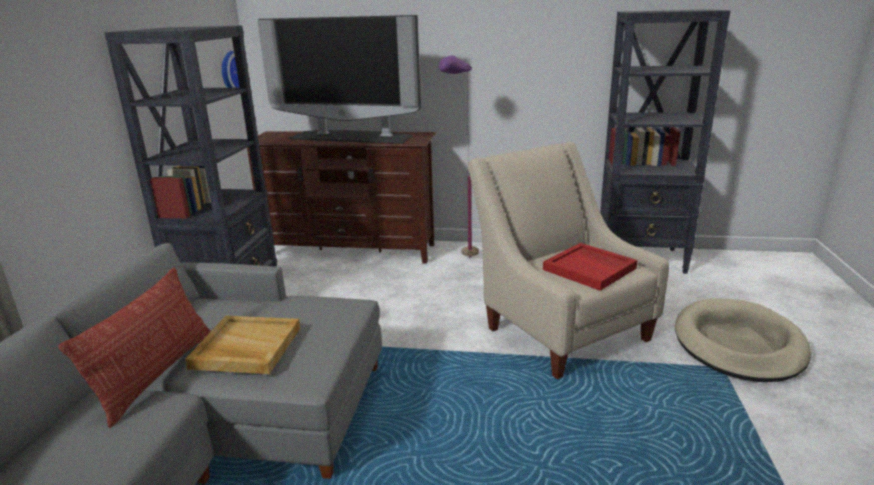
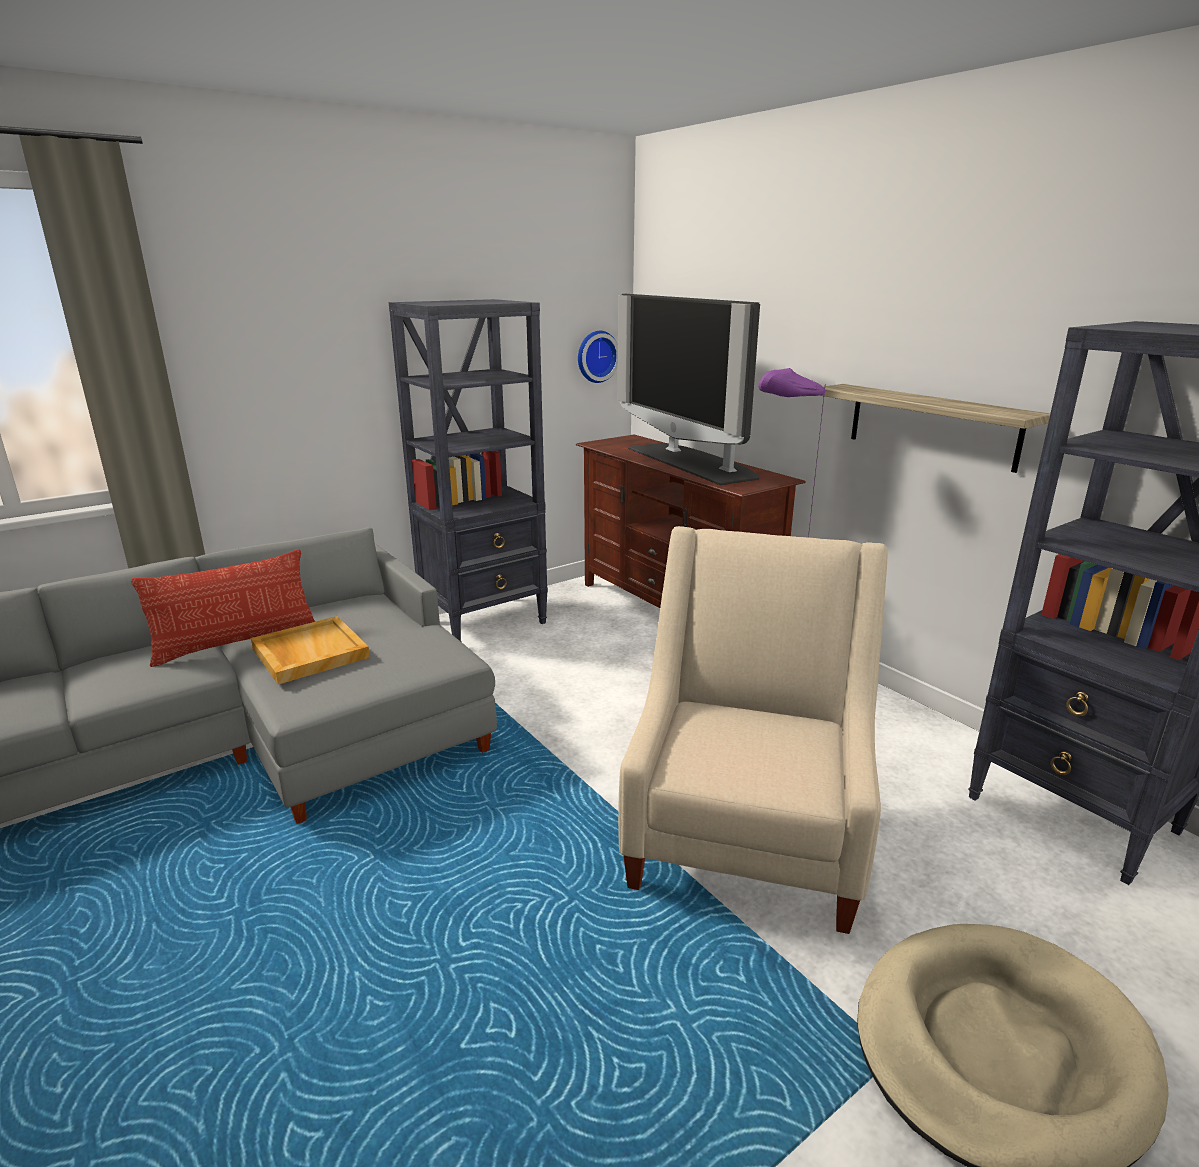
camera: 45 degrees right, 0 degrees up
red tray [543,243,637,291] -> none
none -> shelf [819,384,1050,473]

